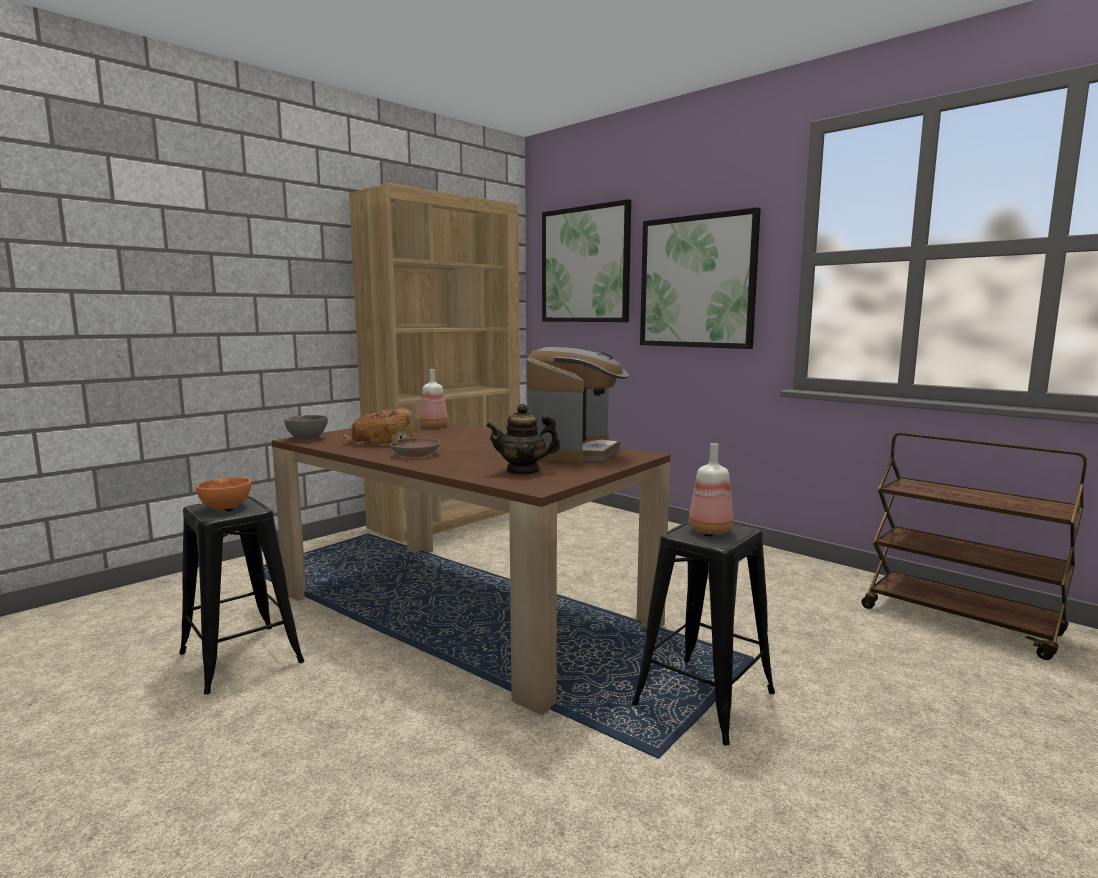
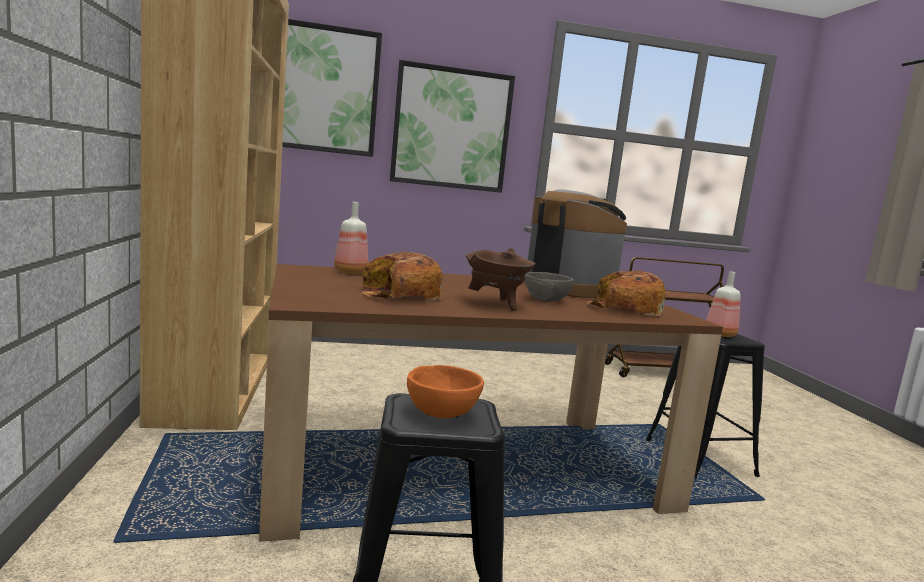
camera: 55 degrees left, 0 degrees up
grey bowl [284,415,328,439] -> grey bowl moved to [525,272,573,302]
brown bowl [390,438,441,457] -> brown cooking pot [466,248,536,311]
teapot [486,404,560,475] -> bread [587,270,666,316]

